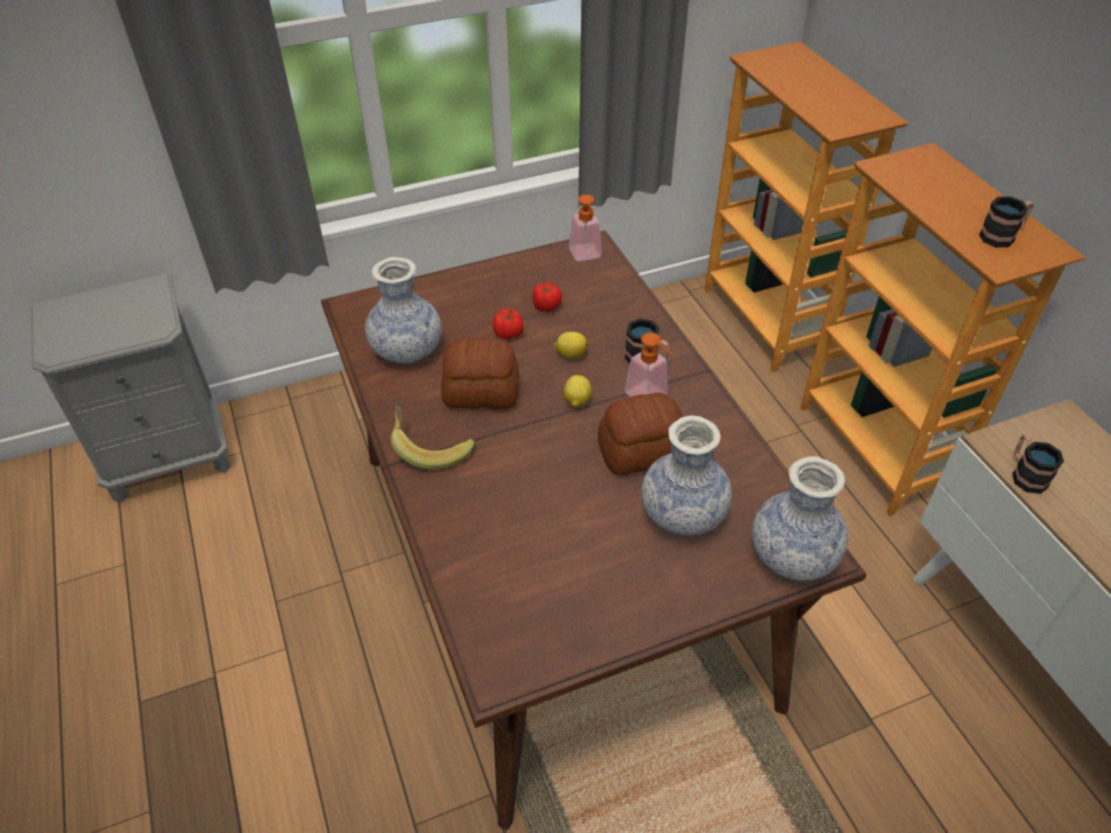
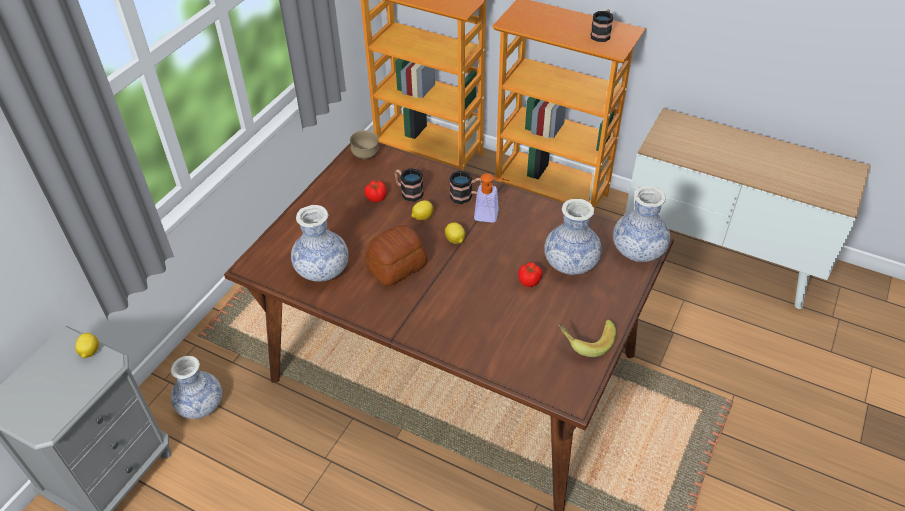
camera: 40 degrees left, 0 degrees up
banana [391,402,475,470] -> banana moved to [558,319,616,357]
tomato [493,309,524,339] -> tomato moved to [518,262,543,287]
soap dispenser [569,194,602,262] -> brown bowl [350,130,379,159]
bread [598,393,683,476] -> none
mug [1012,434,1064,494] -> mug moved to [395,168,424,202]
none -> lemon [75,333,99,358]
none -> vase [171,356,222,419]

